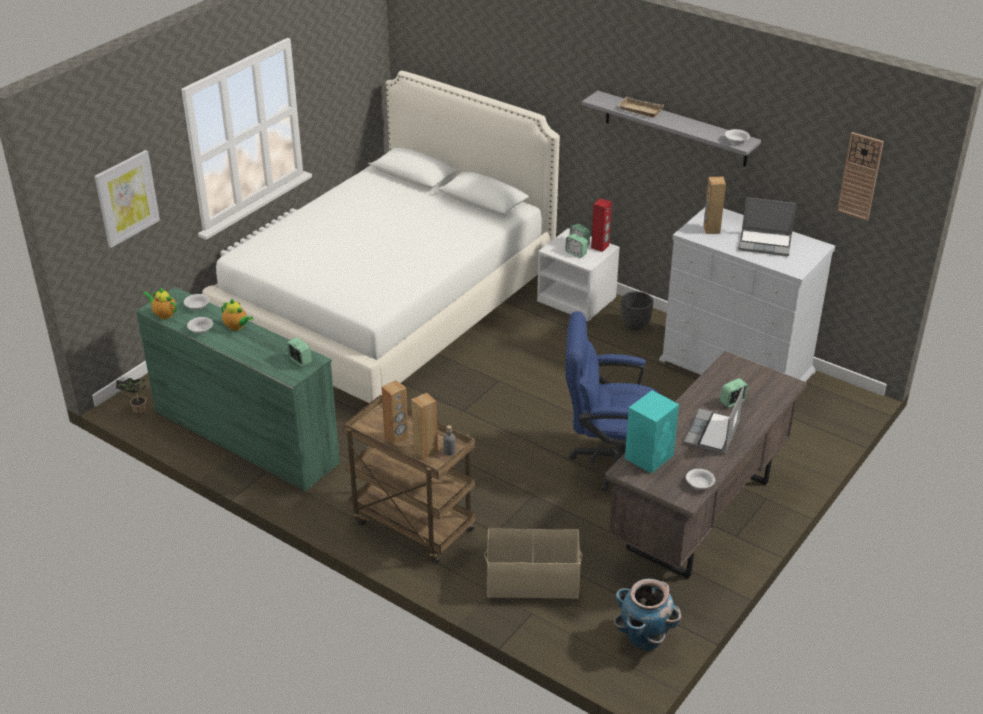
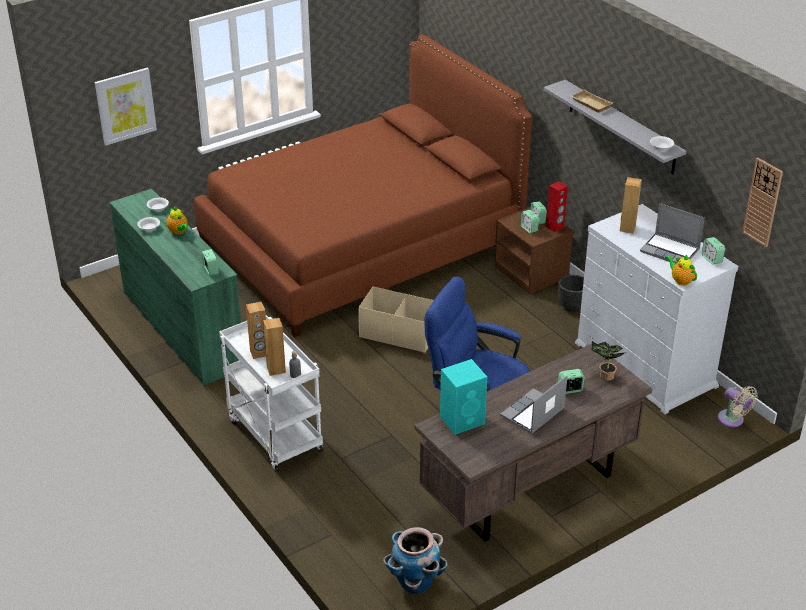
camera: 20 degrees right, 0 degrees up
potted plant [116,378,148,413] -> potted plant moved to [591,341,626,381]
teapot [143,287,177,319] -> teapot moved to [665,255,697,286]
white bed [202,71,560,406] -> brown bed [194,34,532,337]
brown cart [343,395,475,564] -> white cart [219,315,323,472]
beige storage box [485,528,582,598] -> beige storage box moved to [359,287,434,353]
white nightstand [537,228,620,321] -> brown nightstand [494,207,573,294]
white bowl [686,469,715,489] -> none
none -> alarm clock [702,237,725,265]
none -> beige fan [718,386,758,427]

